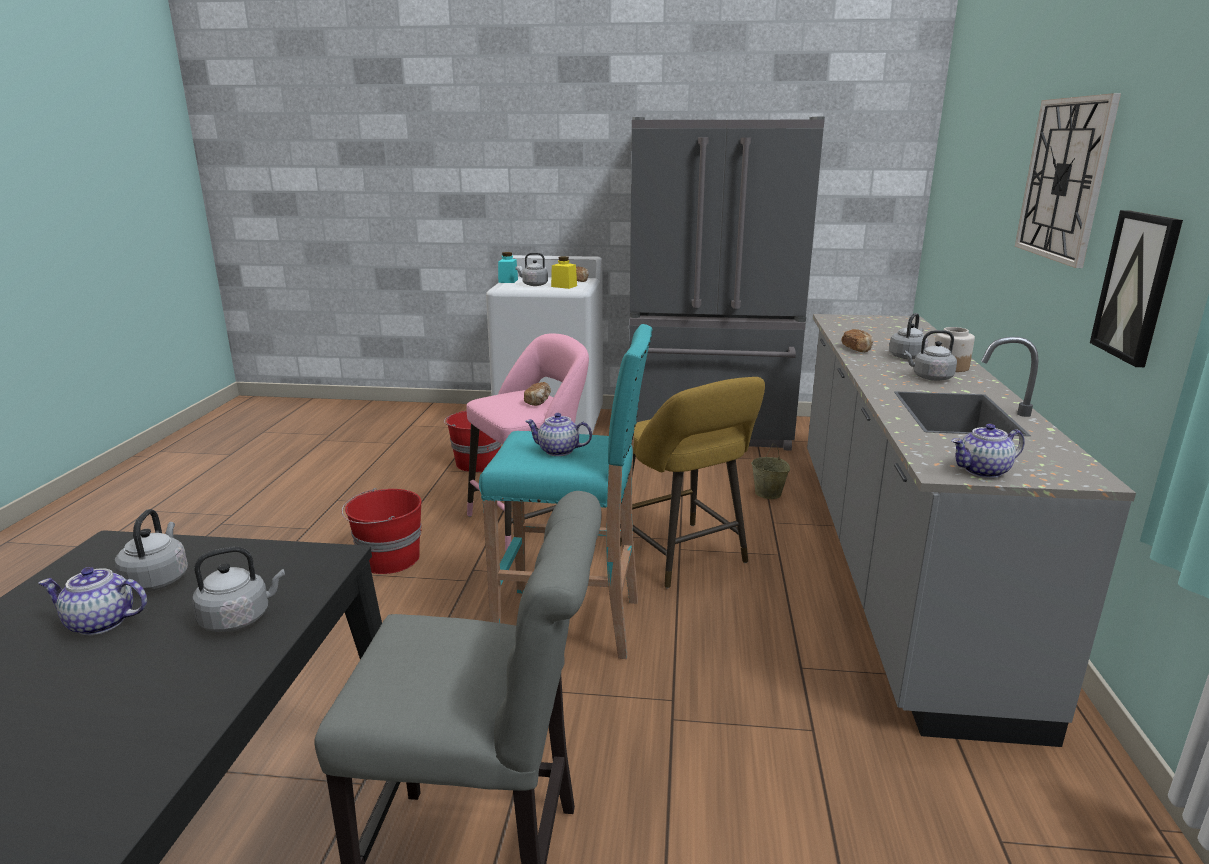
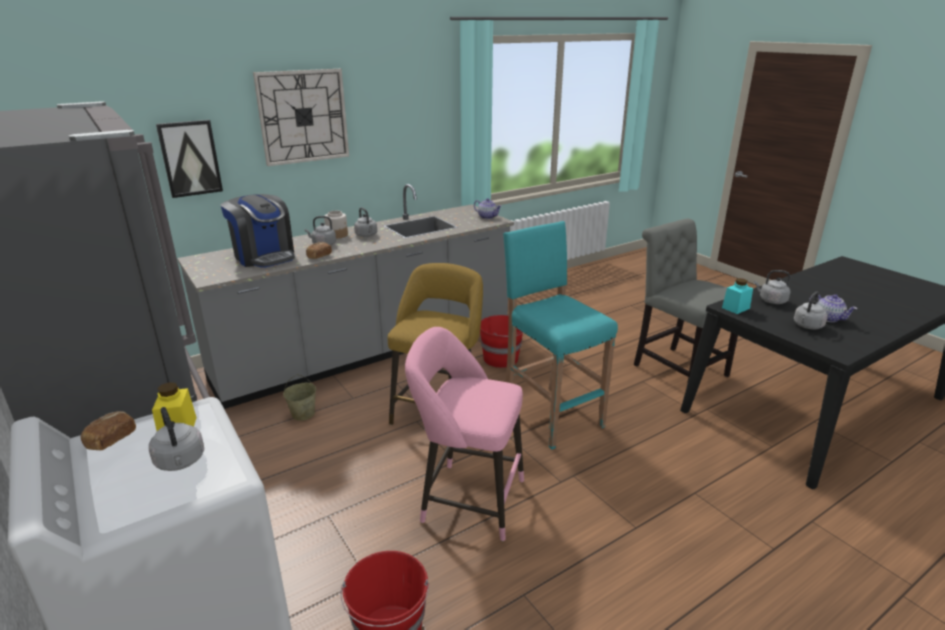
camera: 130 degrees left, 5 degrees up
red bucket [342,488,422,574] -> red bucket moved to [480,314,523,368]
turquoise jar [498,252,518,283] -> turquoise jar moved to [722,278,753,314]
bread [524,382,551,406] -> none
teapot [525,413,592,456] -> none
picture [1090,210,1183,367] -> picture moved to [156,120,223,198]
none -> coffee machine [220,194,295,268]

